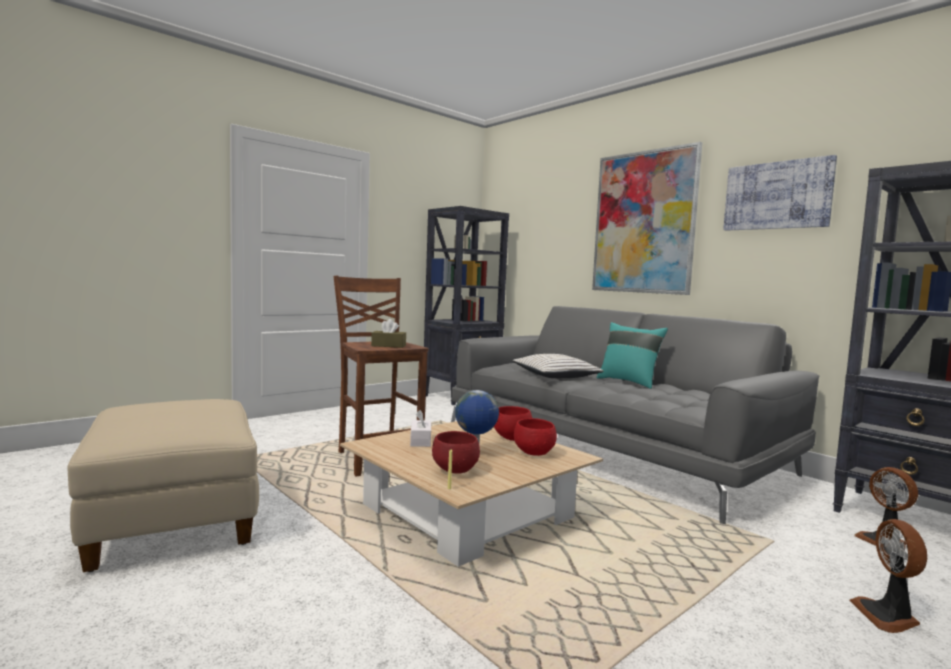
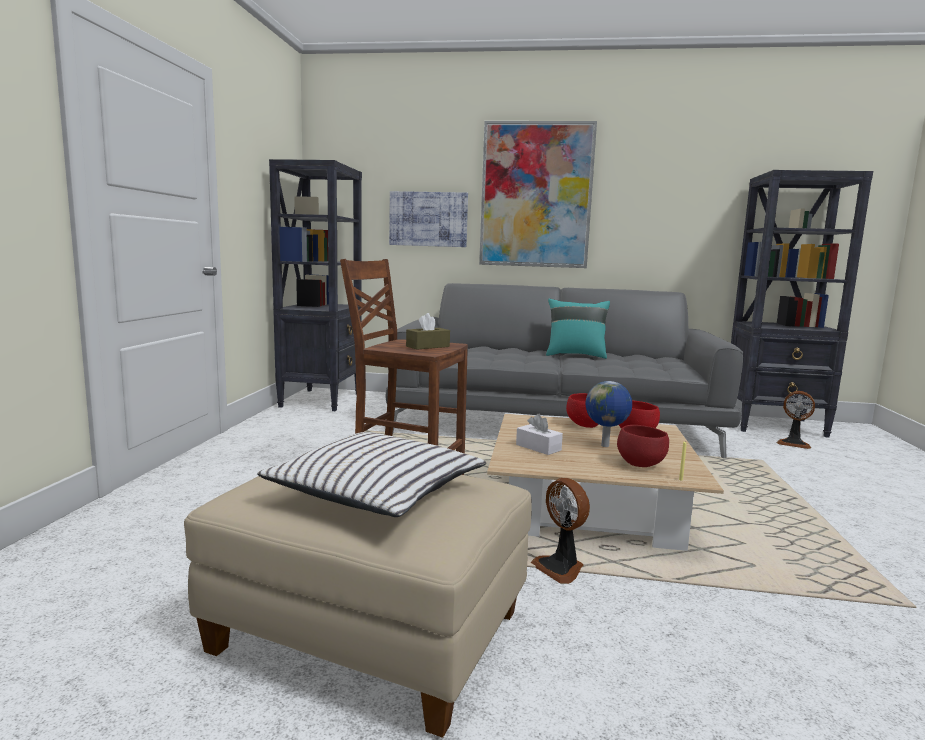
camera: 40 degrees left, 5 degrees up
white pillow [513,354,604,378] -> white pillow moved to [257,432,486,517]
picture [723,155,837,231] -> picture moved to [389,191,468,247]
fan [849,519,927,633] -> fan moved to [531,478,590,584]

